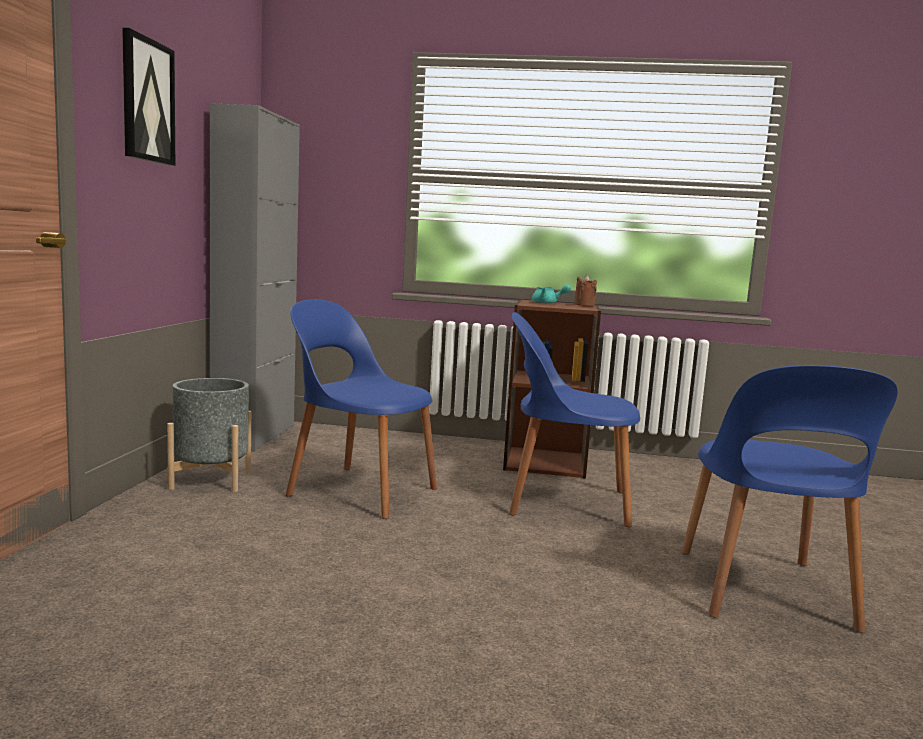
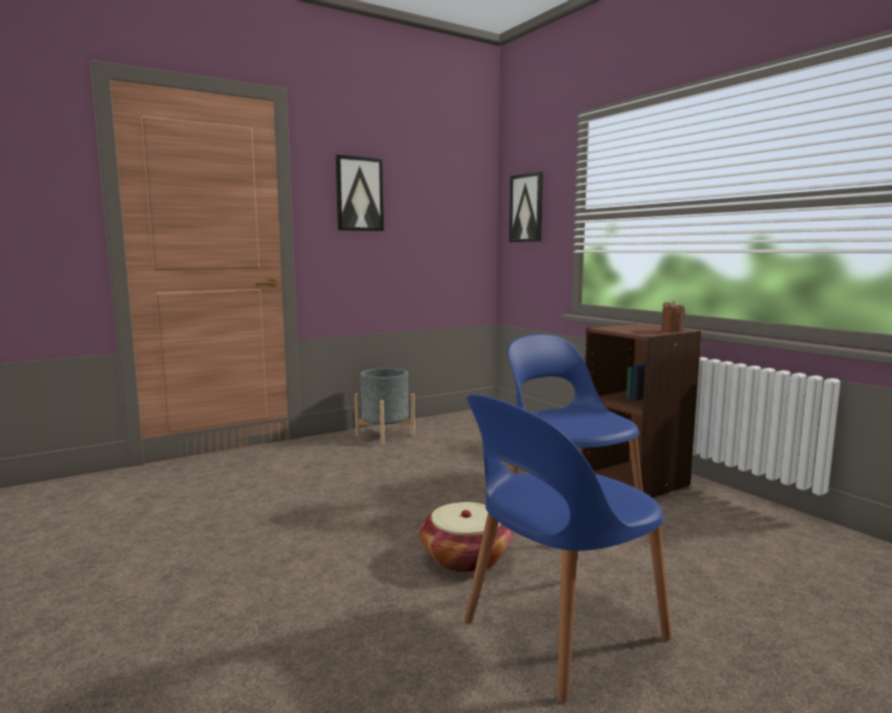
camera: 50 degrees right, 0 degrees up
grey cabinet [210,103,300,452] -> none
blue chair [286,299,437,519] -> none
turquoise teapot [532,284,571,303] -> none
none -> basket [420,502,513,573]
none -> picture [509,172,543,242]

